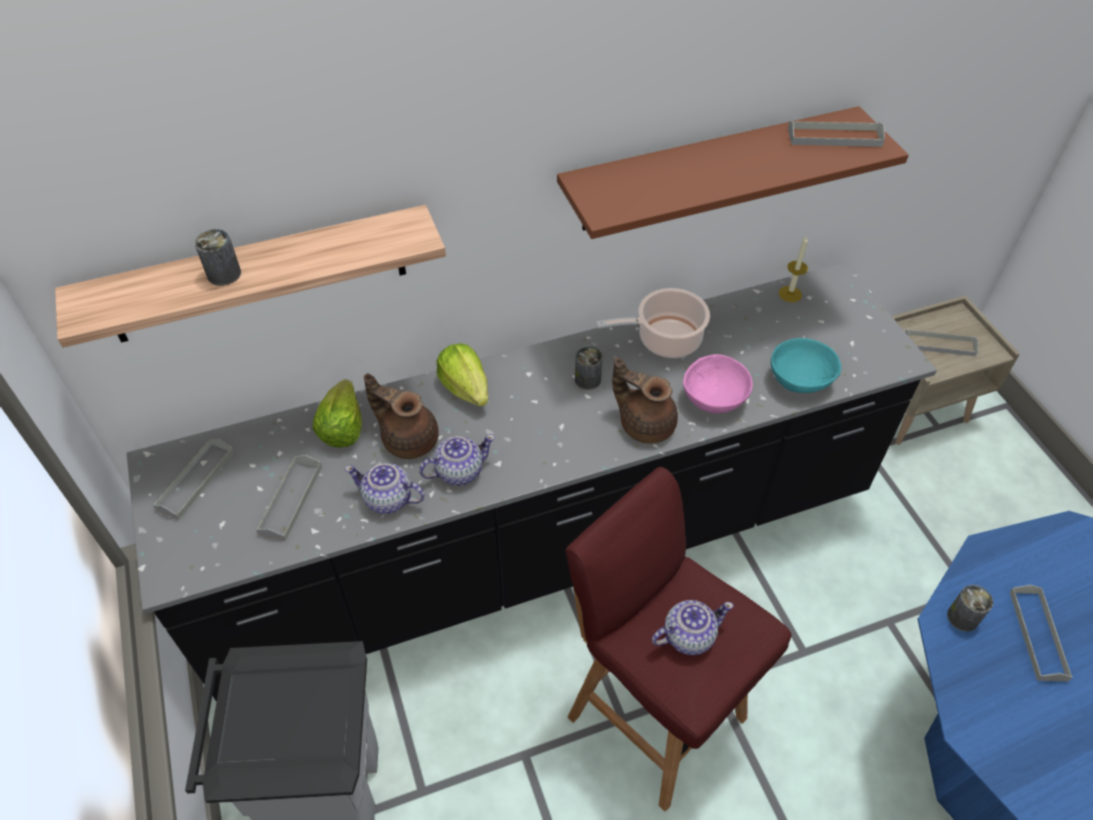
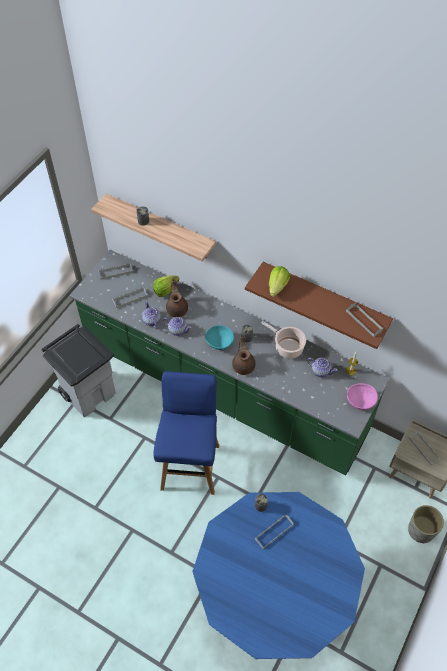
camera: 50 degrees right, 5 degrees up
black counter [127,262,937,702] -> green counter [70,250,390,476]
lettuce [436,343,488,407] -> lettuce moved to [269,266,290,297]
red stool [565,467,792,812] -> blue stool [153,371,219,495]
teapot [652,600,733,655] -> teapot moved to [307,358,338,377]
pink bowl [683,354,753,413] -> pink bowl moved to [347,383,378,410]
turquoise bowl [771,338,841,393] -> turquoise bowl moved to [205,325,234,350]
none -> grey planter [408,505,444,543]

